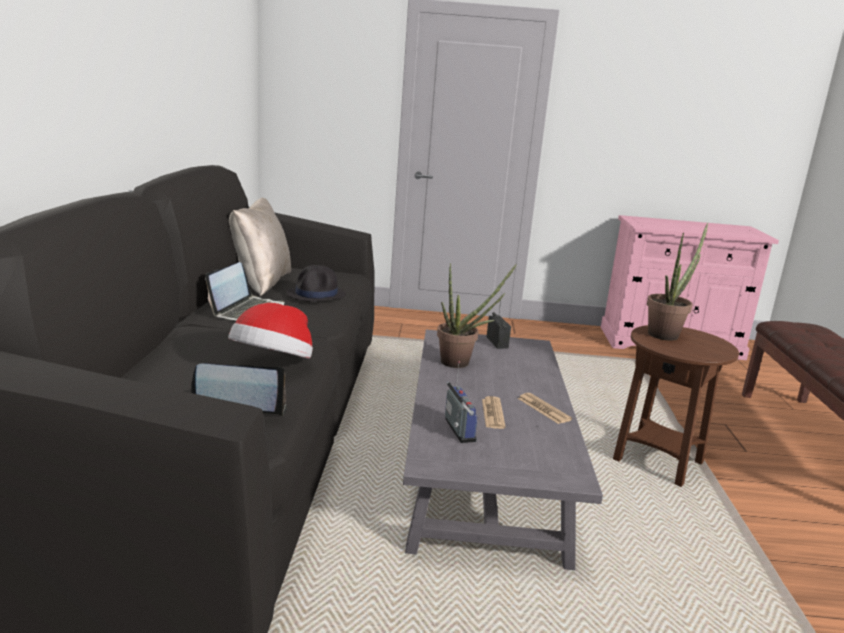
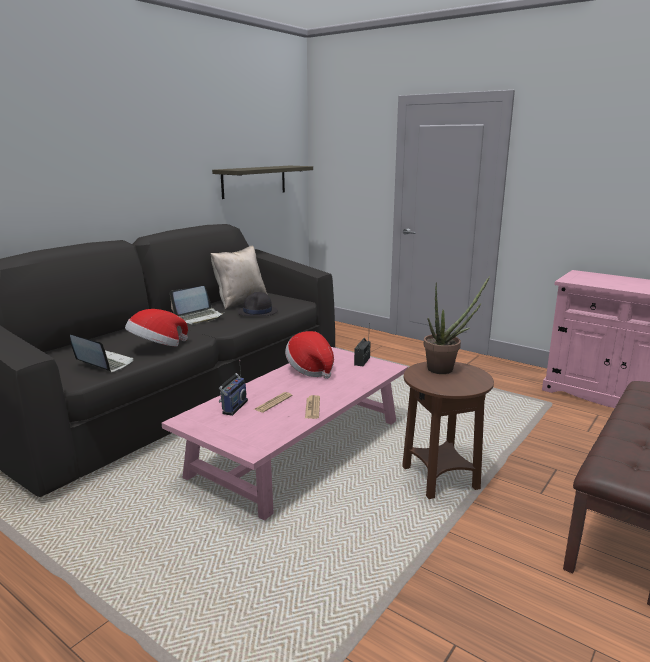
camera: 35 degrees right, 0 degrees up
grey coffee table [403,330,603,570] -> pink coffee table [162,347,408,520]
potted plant [437,263,517,368] -> hat [285,331,334,379]
none -> shelf [212,166,313,199]

